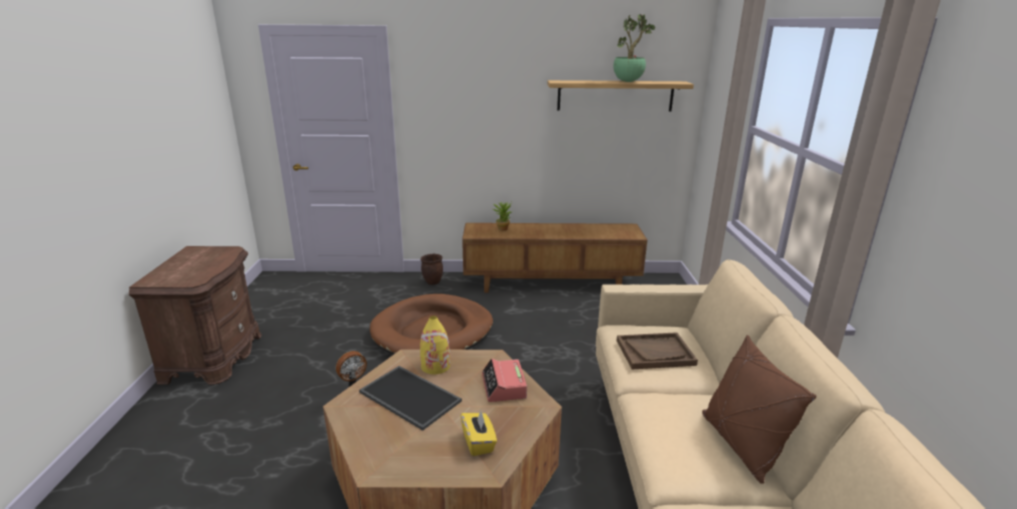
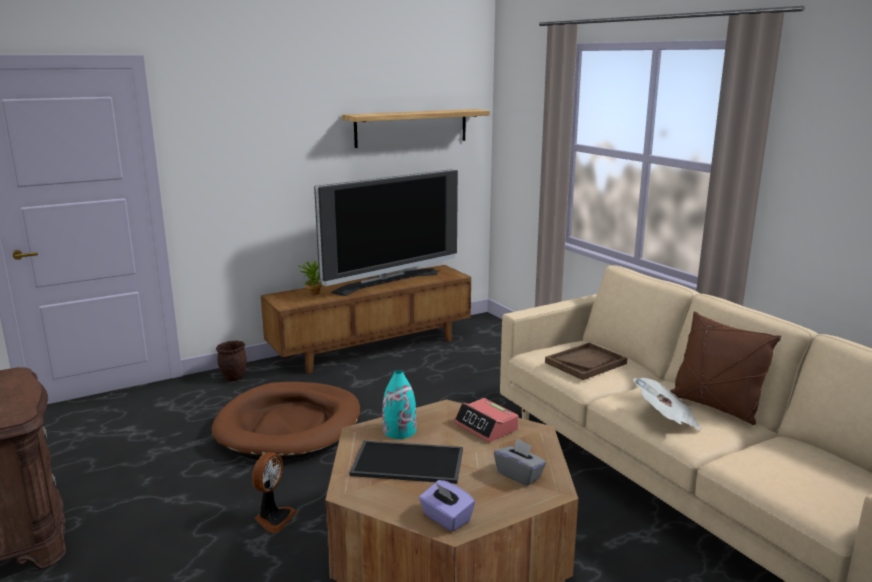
camera: 30 degrees left, 5 degrees down
yellow vase [420,316,450,374] -> turquoise vase [382,370,416,439]
yellow tissue box [461,411,497,456] -> grey tissue box [494,438,546,486]
potted plant [613,14,655,82] -> none
none -> television [314,169,458,296]
none -> purple tissue box [419,480,475,532]
none -> newspaper [633,378,702,429]

